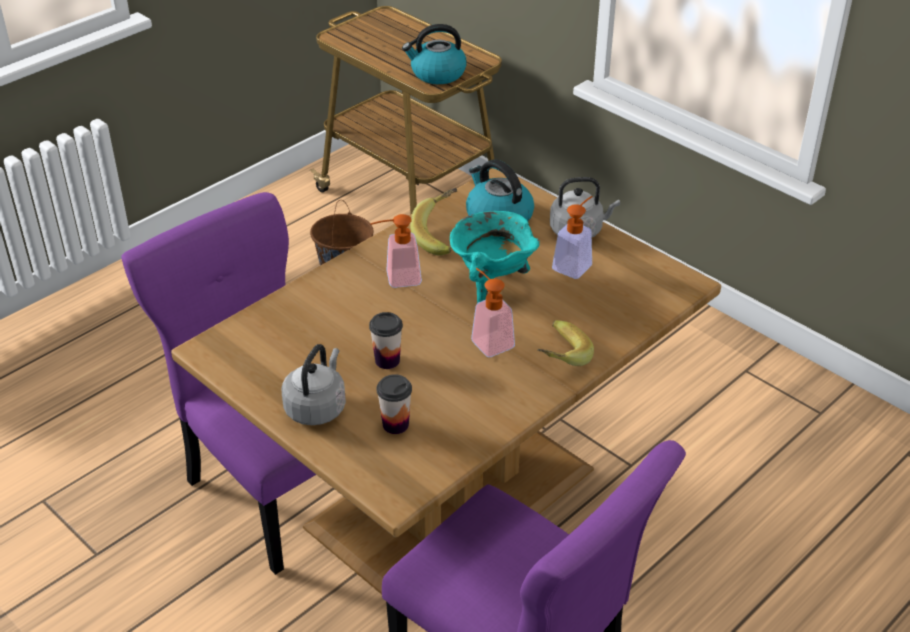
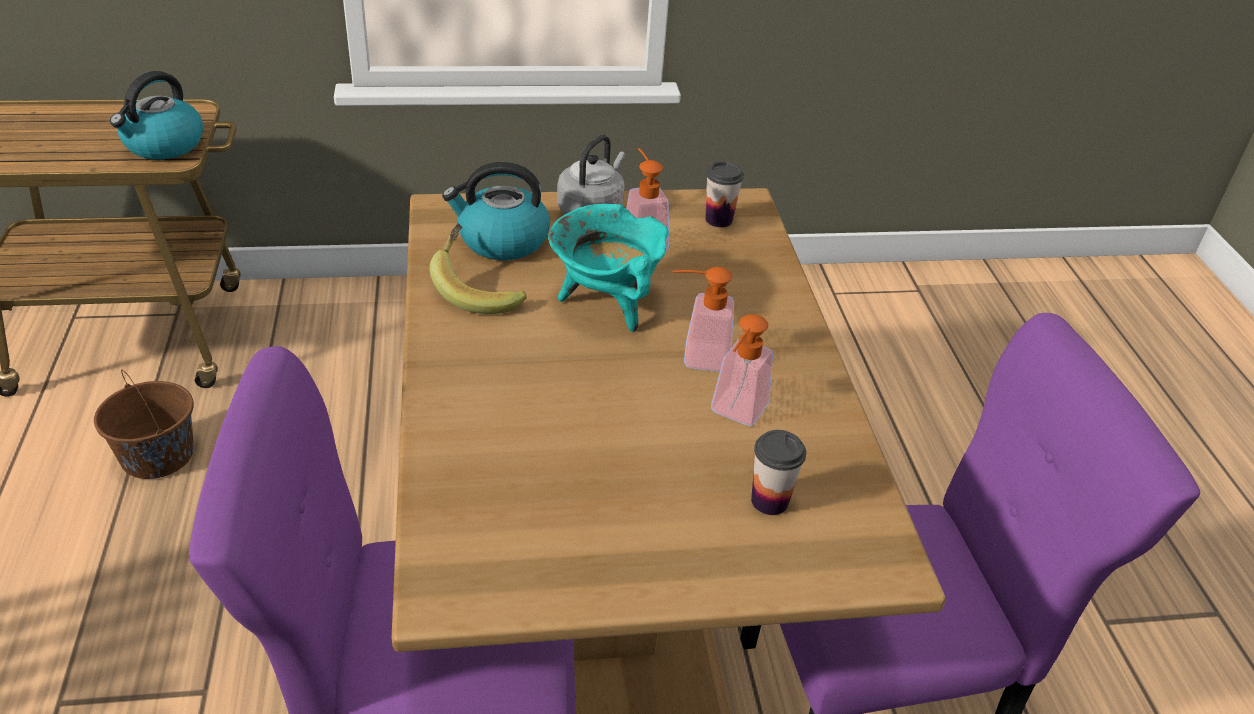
camera: 55 degrees left, 0 degrees up
grey kettle [281,344,346,425] -> none
cup [369,312,403,369] -> cup moved to [705,161,744,227]
soap dispenser [370,214,422,288] -> soap dispenser moved to [711,314,773,426]
banana [537,320,594,366] -> none

